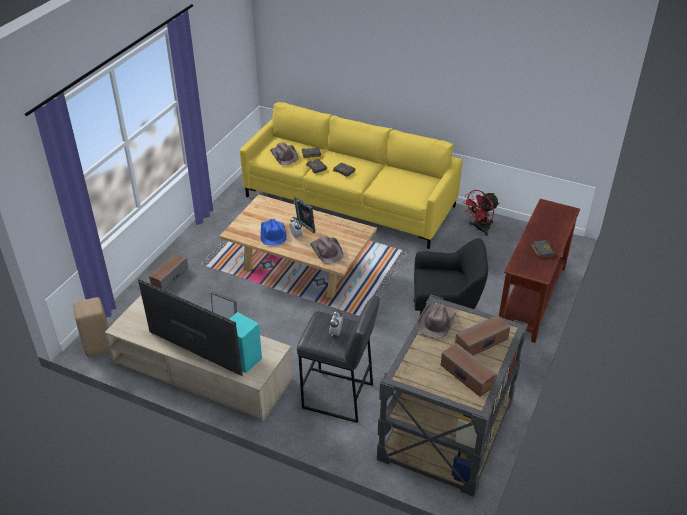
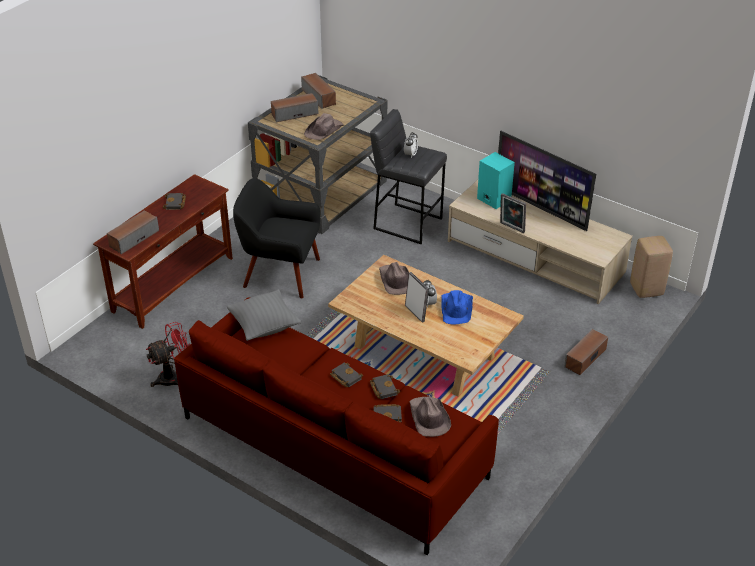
camera: 170 degrees left, 0 degrees up
yellow sofa [240,102,462,249] -> red sofa [174,297,499,555]
none -> speaker [107,210,159,254]
none -> grey pillow [227,289,301,341]

